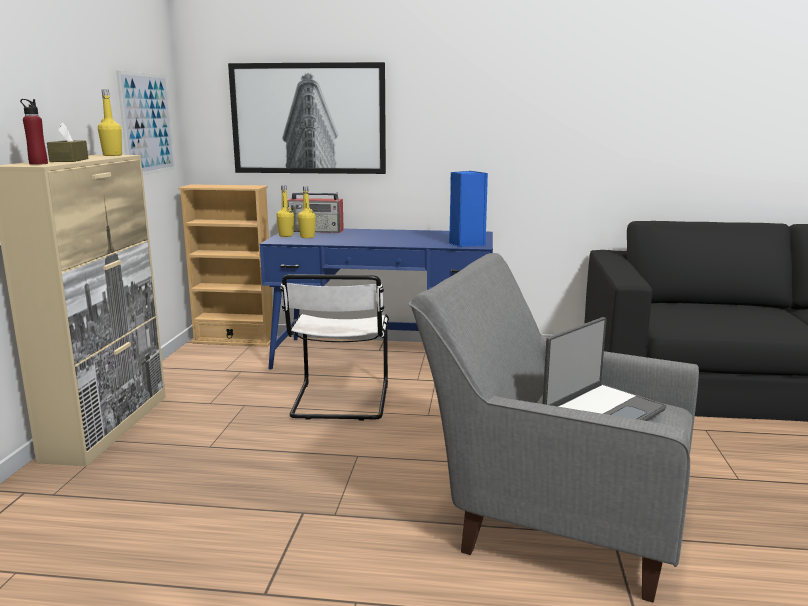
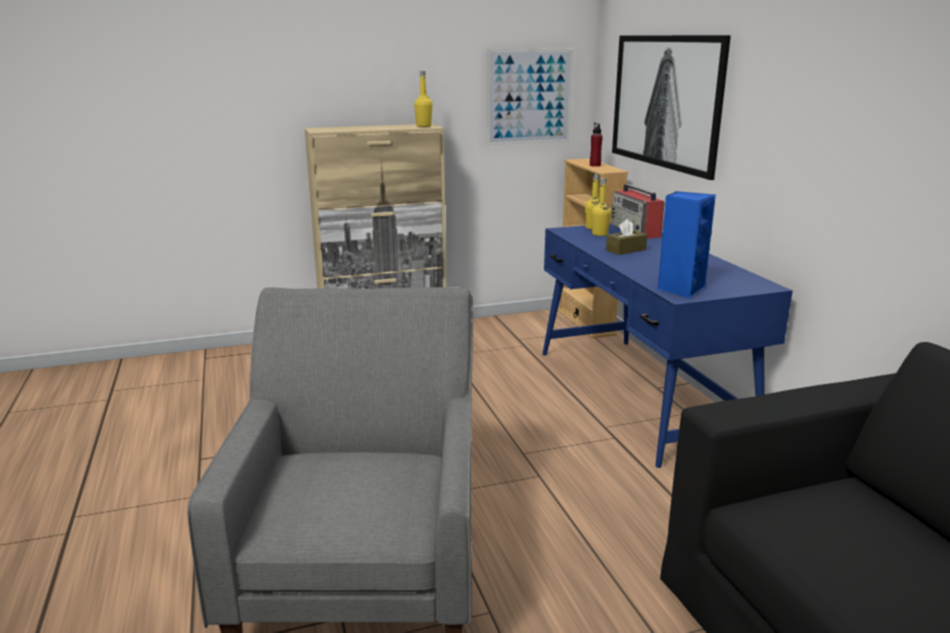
camera: 65 degrees right, 5 degrees up
red bottle [20,99,48,165] -> red bottle moved to [590,123,603,167]
brown tissue box [47,123,88,162] -> brown tissue box moved to [606,219,647,255]
white chair [280,274,389,420] -> none
laptop [542,317,666,421] -> none

